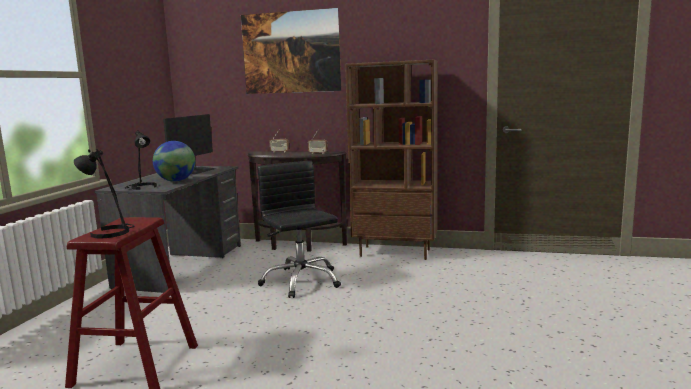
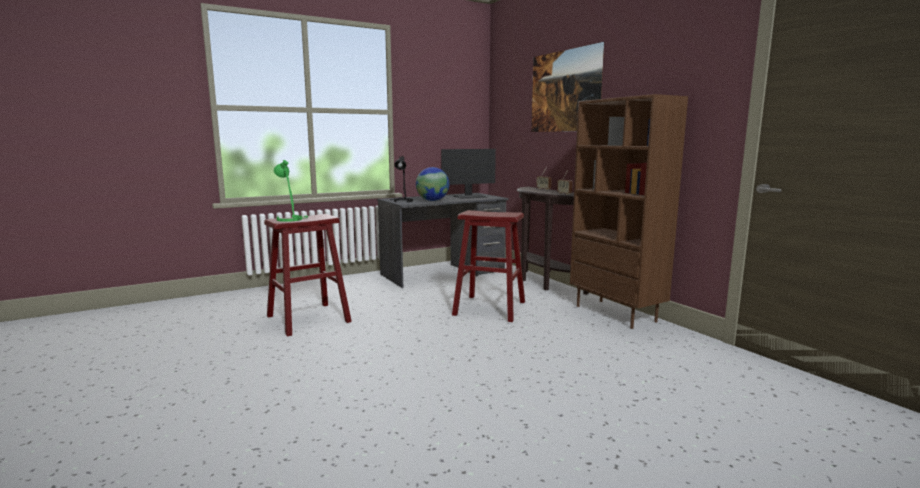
camera: 45 degrees right, 0 degrees up
black table lamp [74,149,134,238] -> green table lamp [274,160,308,222]
black office chair [257,161,341,298] -> red stool [452,210,525,322]

